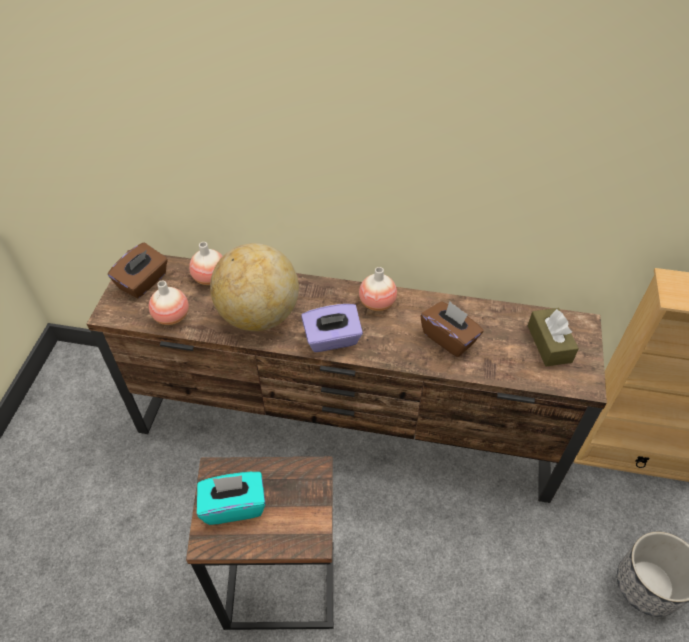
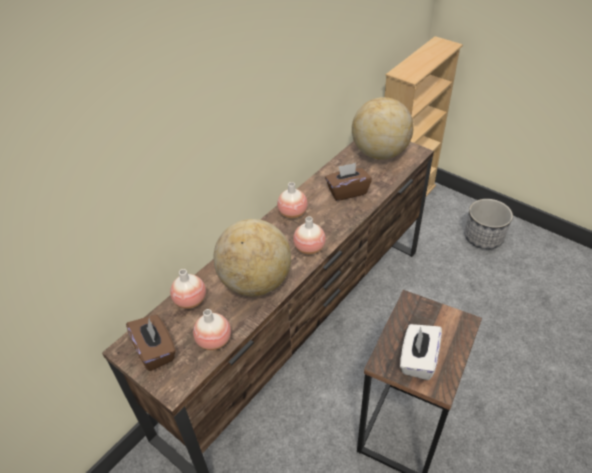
camera: 60 degrees left, 5 degrees down
turquoise tissue box [197,472,266,525] -> white tissue box [400,324,442,380]
purple tissue box [301,304,363,352] -> vase [293,216,326,255]
brown tissue box [528,308,579,366] -> globe [352,97,414,160]

